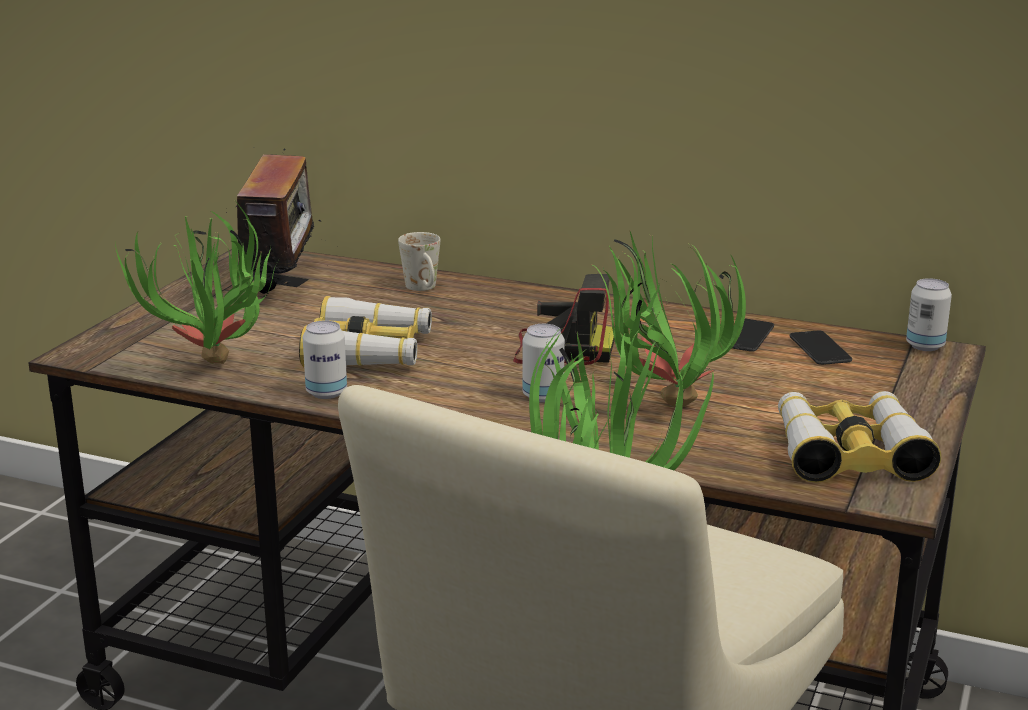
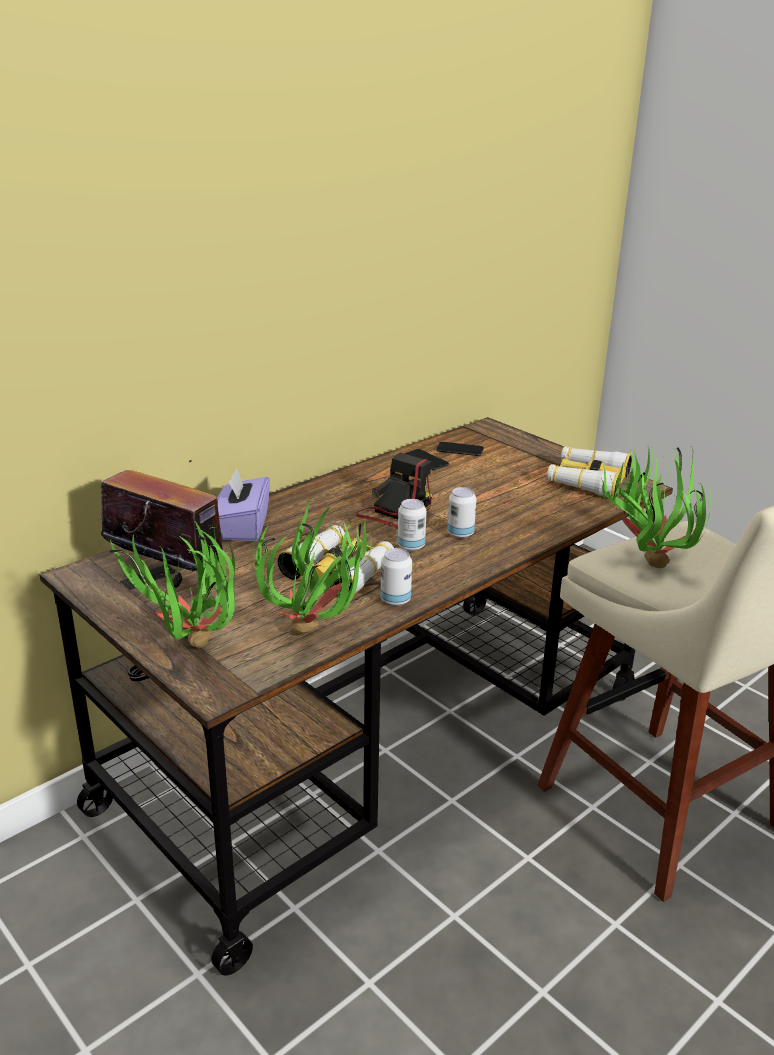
camera: 65 degrees left, 5 degrees up
white mug [398,232,440,291] -> purple tissue box [217,468,270,541]
potted plant [593,230,746,407] -> potted plant moved to [110,521,235,648]
can [906,278,952,351] -> can moved to [398,499,427,551]

